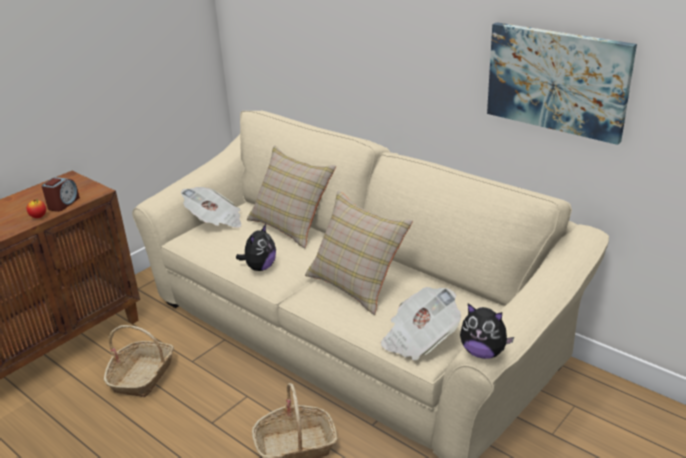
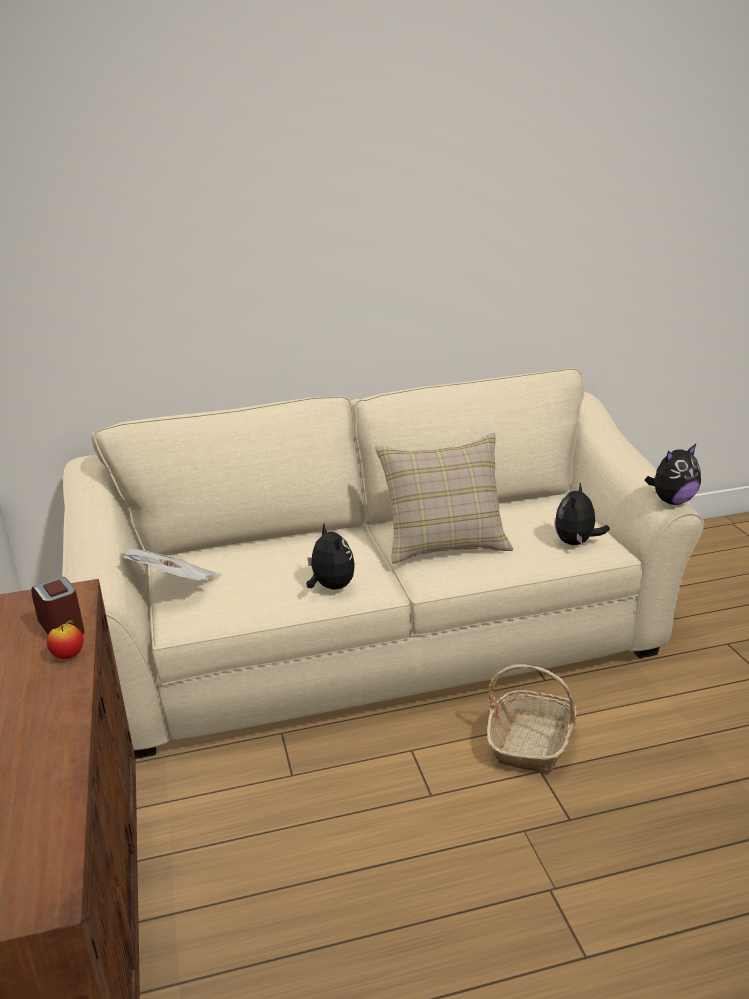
camera: 55 degrees left, 5 degrees down
basket [104,325,174,397] -> none
beige pillow [247,145,336,248] -> none
newspaper [381,287,461,361] -> plush toy [555,483,610,545]
picture [487,22,637,145] -> none

